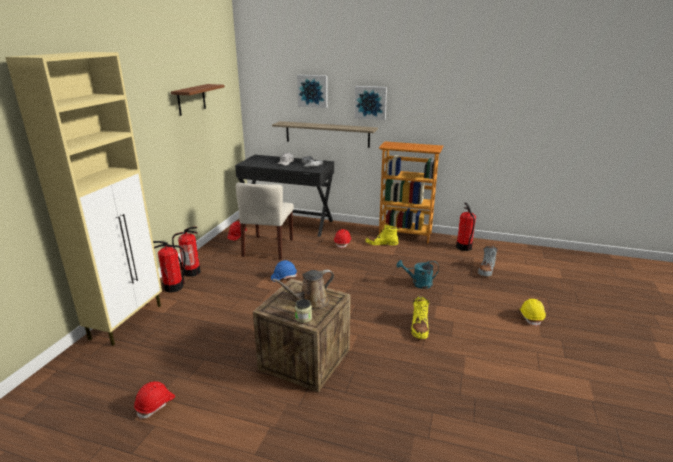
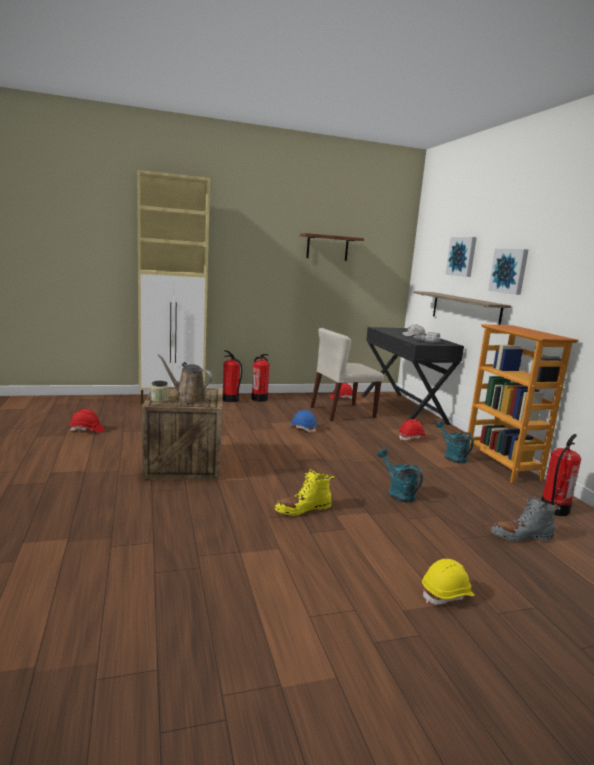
camera: 55 degrees right, 10 degrees down
yellow boot [365,224,400,245] -> turquoise watering can [436,420,474,463]

